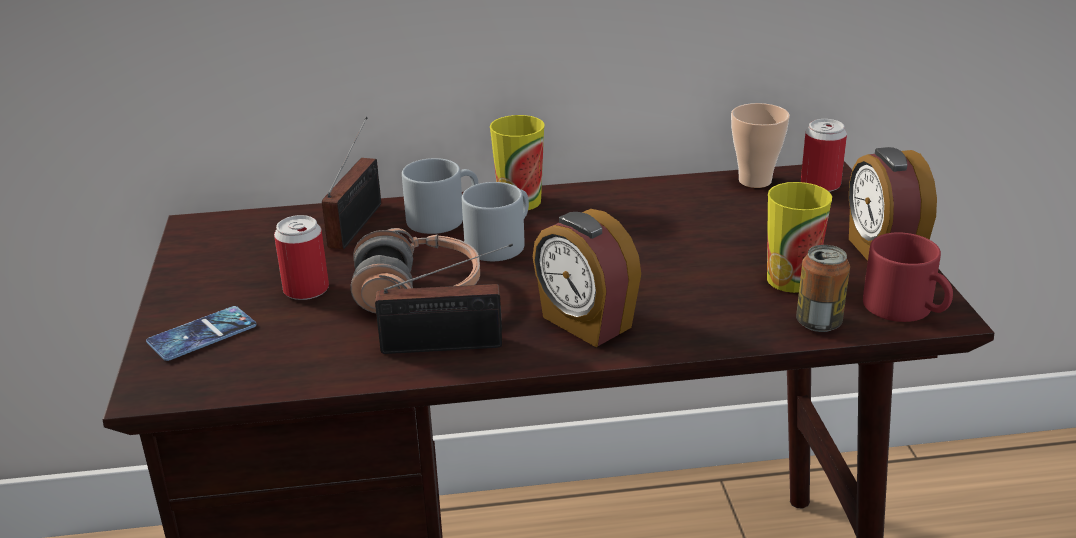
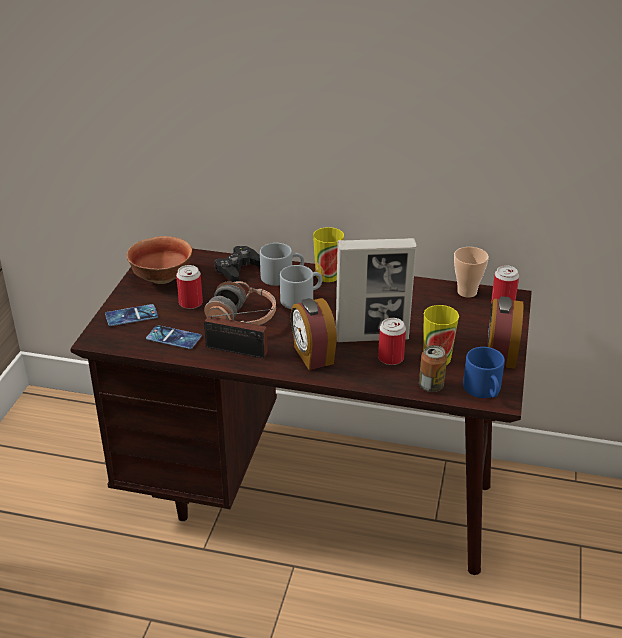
camera: 20 degrees right, 5 degrees up
radio [322,117,381,249] -> black game controller [215,246,260,282]
red mug [863,232,953,322] -> blue mug [463,347,505,398]
none -> bowl [127,236,192,284]
none -> phone [146,325,202,349]
none -> picture frame [336,238,417,342]
none -> can [378,318,406,365]

